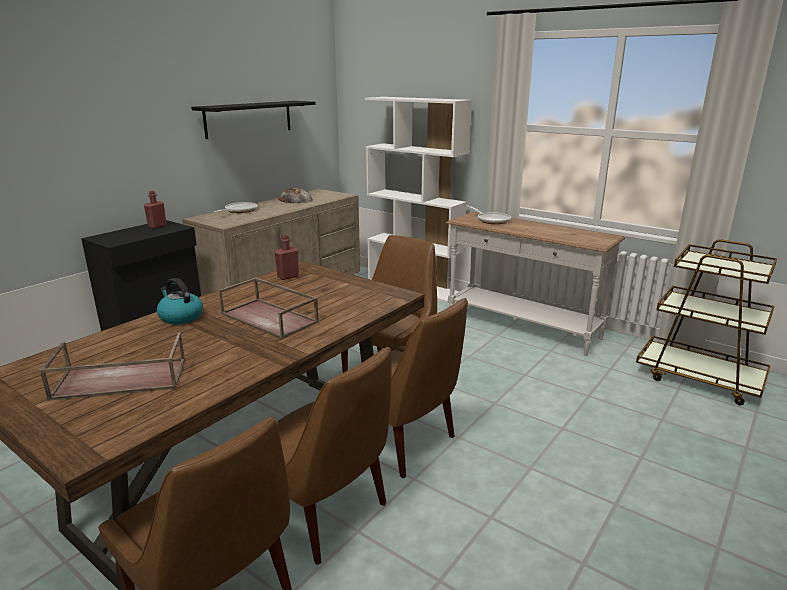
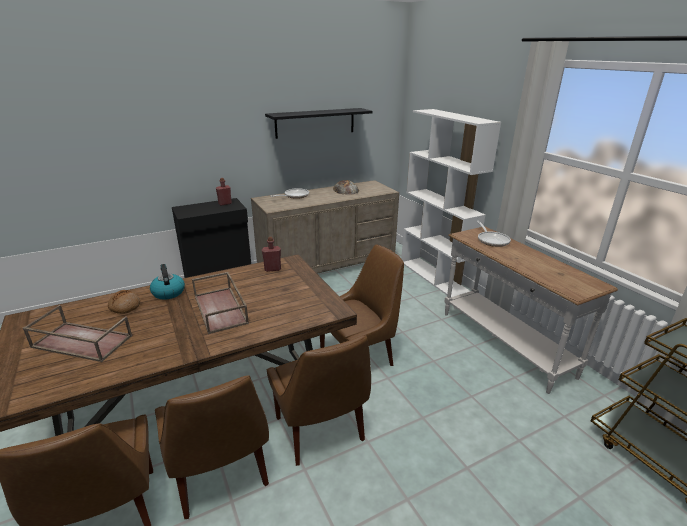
camera: 25 degrees right, 5 degrees up
none -> bread [108,290,140,314]

